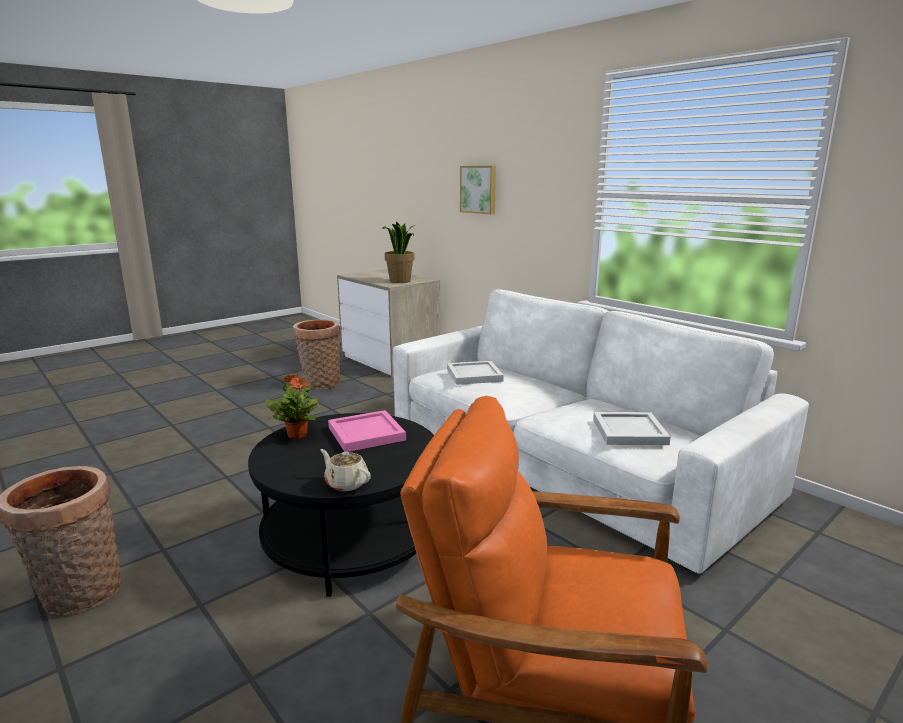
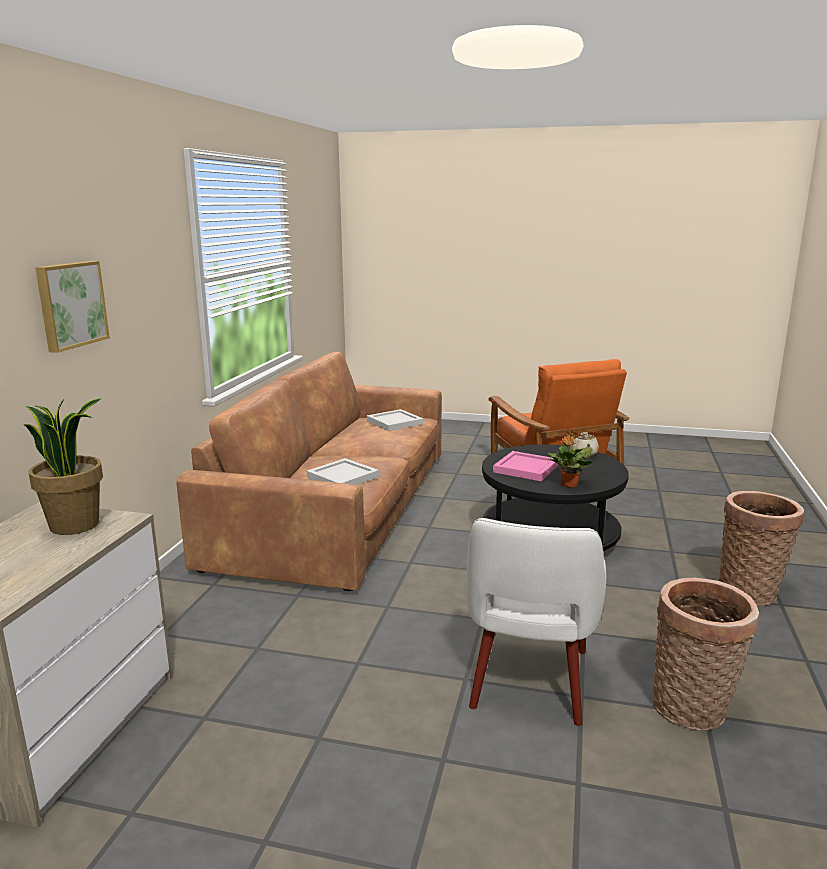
camera: 125 degrees left, 0 degrees up
basket [293,319,341,389] -> basket moved to [653,578,759,730]
white sofa [393,289,809,574] -> brown sofa [176,352,442,591]
none -> white armchair [466,518,606,726]

